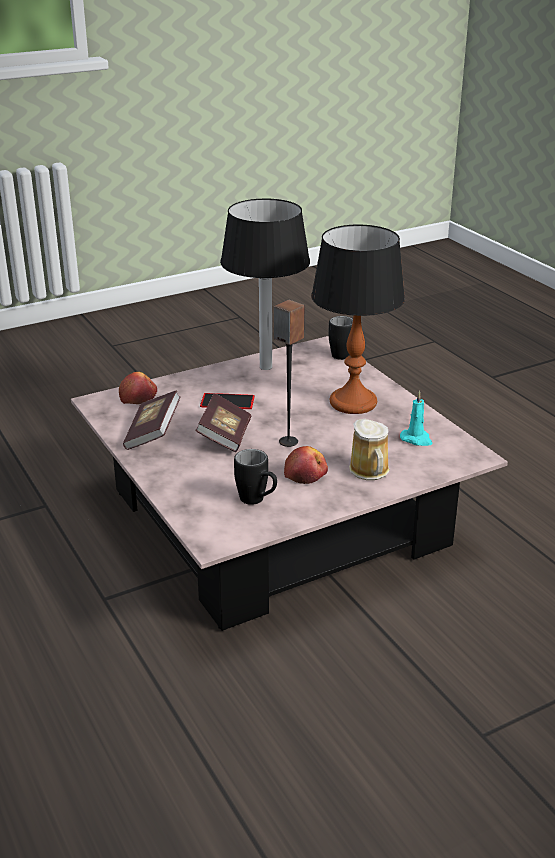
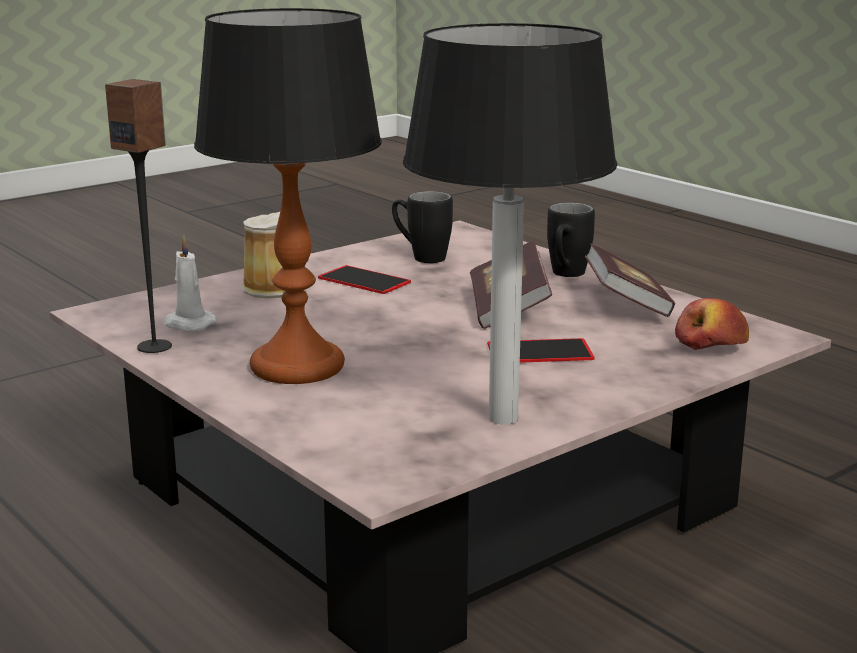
camera: 170 degrees right, 10 degrees down
speaker [274,300,304,447] -> speaker moved to [105,79,172,353]
apple [284,446,328,484] -> phone [318,265,411,294]
black mug [328,316,353,360] -> black mug moved to [547,203,595,277]
turquoise candle [400,391,432,446] -> white candle [163,235,217,331]

